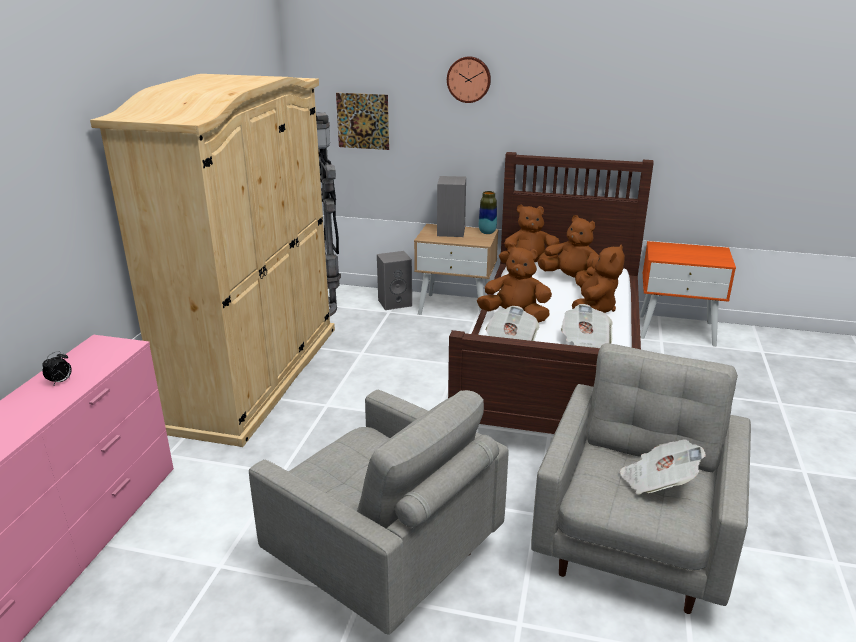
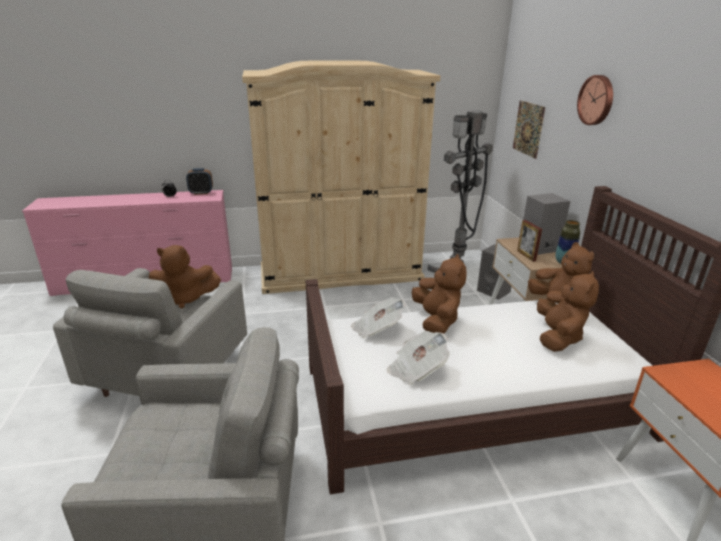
camera: 65 degrees right, 0 degrees up
brown plush toy [572,245,625,313] -> brown plush toy moved to [149,245,221,309]
newspaper [619,439,706,495] -> none
none -> alarm clock [186,168,213,195]
none -> picture frame [517,220,542,262]

